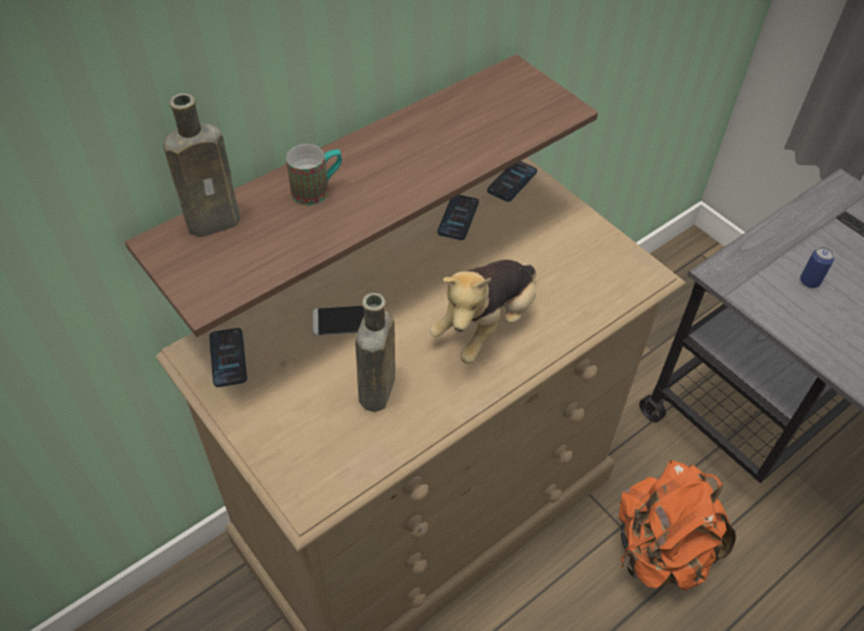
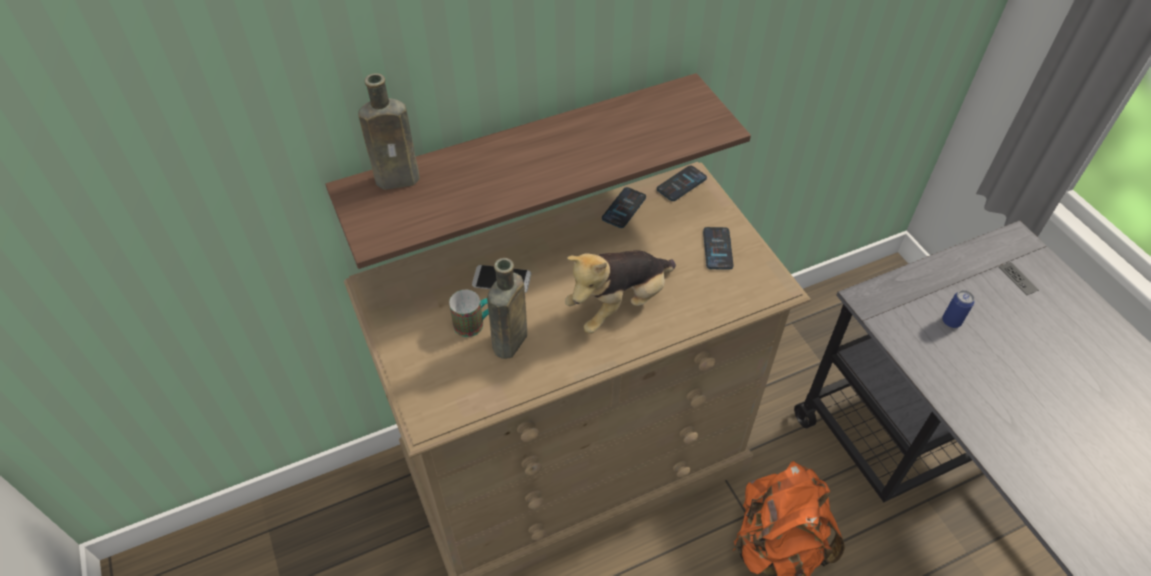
camera: 15 degrees right, 0 degrees up
phone [209,328,247,387] -> phone moved to [703,227,733,270]
mug [286,144,342,205] -> mug moved to [449,290,489,337]

